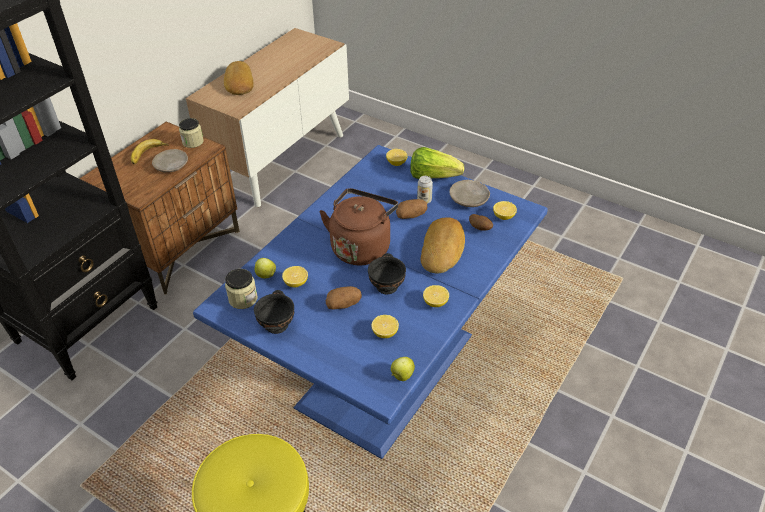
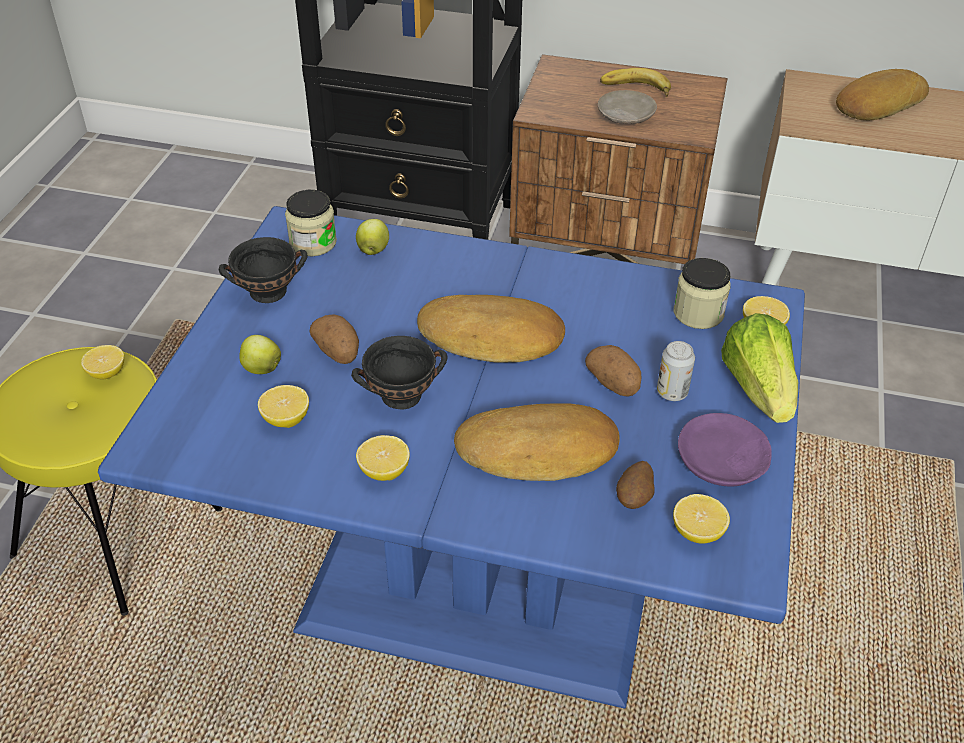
camera: 70 degrees right, 0 degrees up
jar [179,118,204,148] -> jar moved to [674,258,731,329]
lemon [282,266,308,288] -> lemon moved to [81,345,124,379]
brown kettle [319,188,398,265] -> bread [417,295,565,362]
apple [391,357,415,381] -> apple moved to [239,335,281,374]
beige plate [449,180,490,207] -> purple plate [678,413,772,486]

